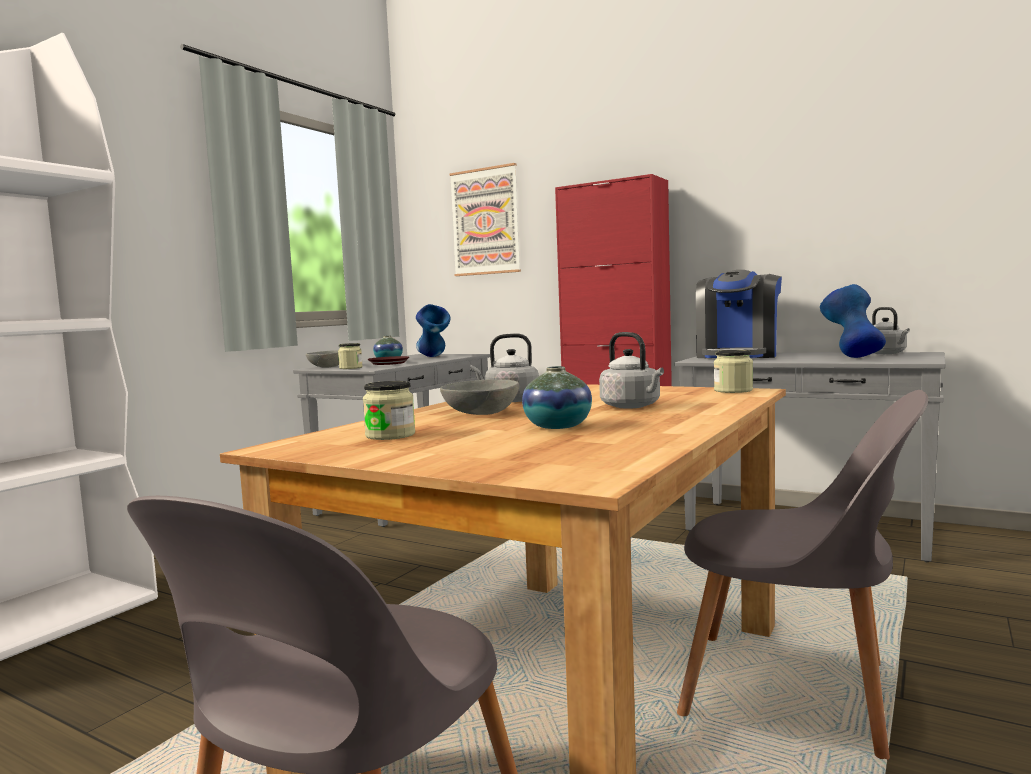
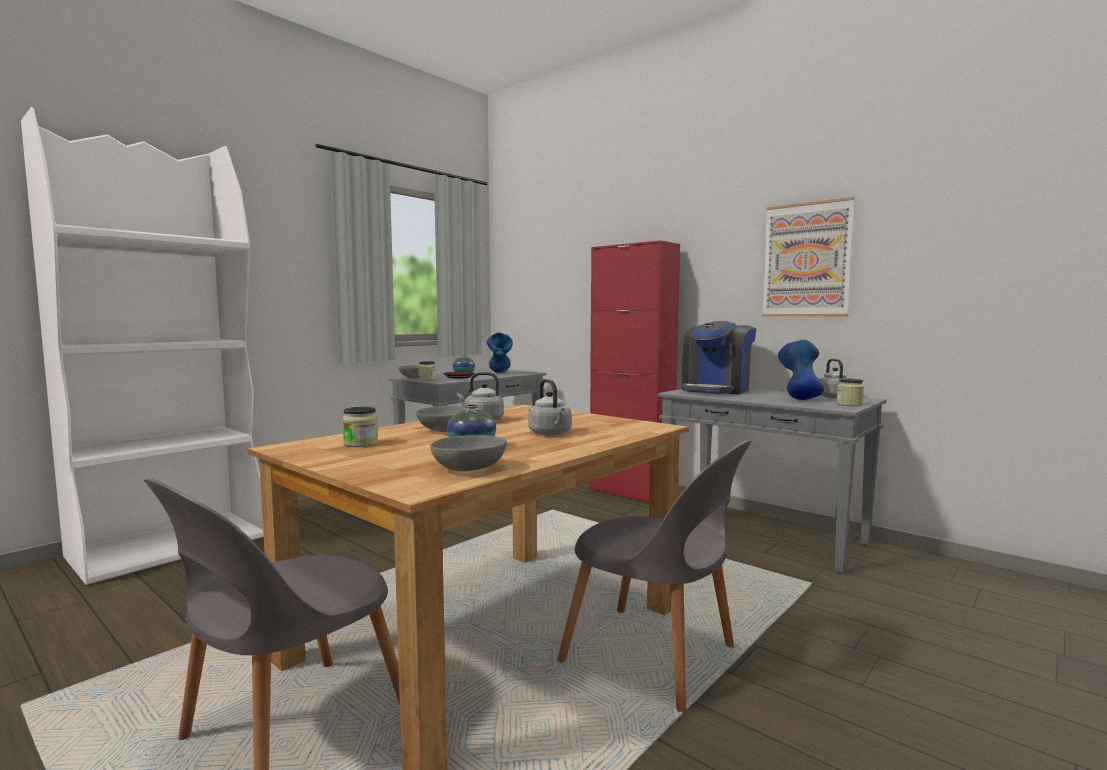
camera: 10 degrees right, 0 degrees up
picture [449,163,521,276] -> picture moved to [762,197,855,316]
jar [714,350,753,393] -> jar moved to [837,379,864,406]
none -> grey bowl [430,435,507,471]

